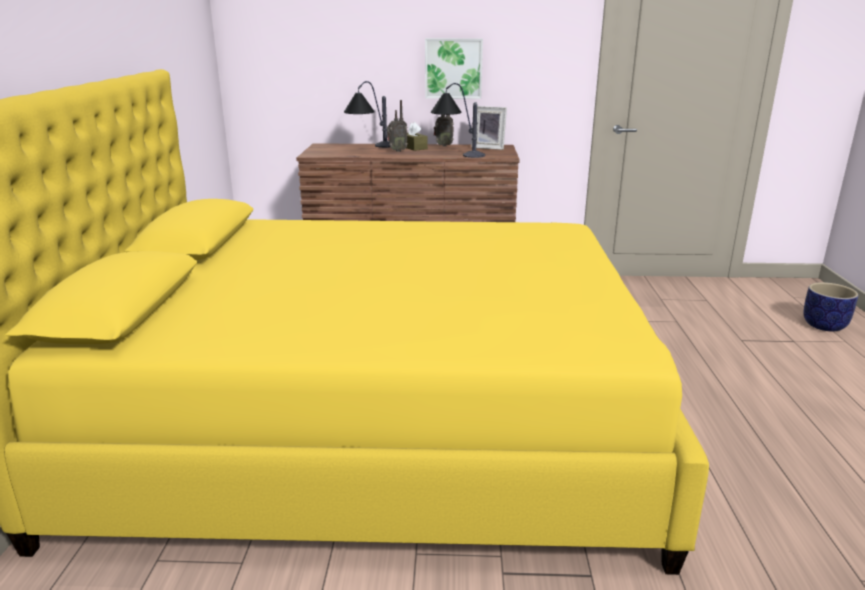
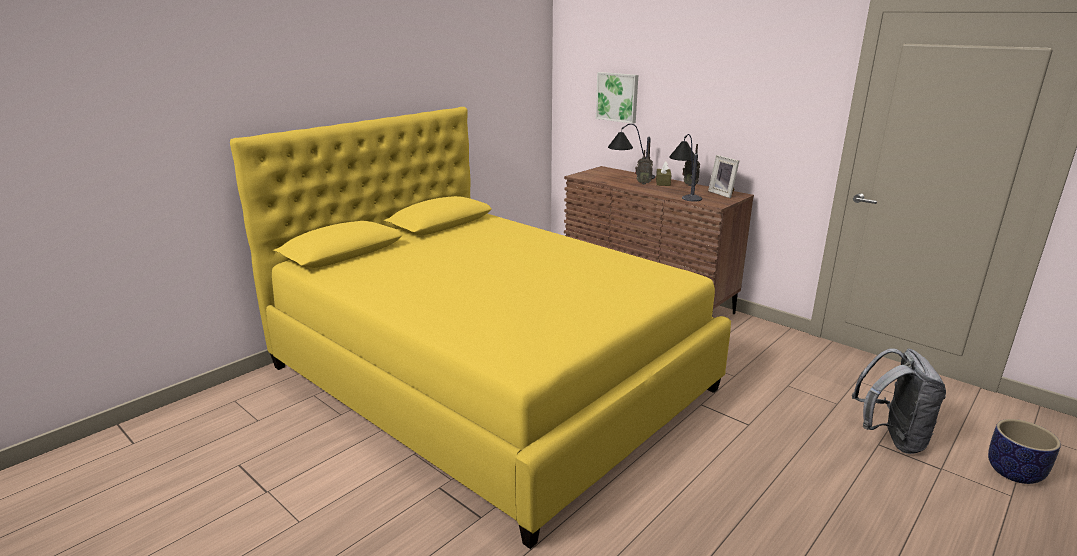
camera: 40 degrees right, 0 degrees up
picture [425,38,483,99] -> picture moved to [596,72,638,124]
none -> grey backpack [852,348,946,454]

